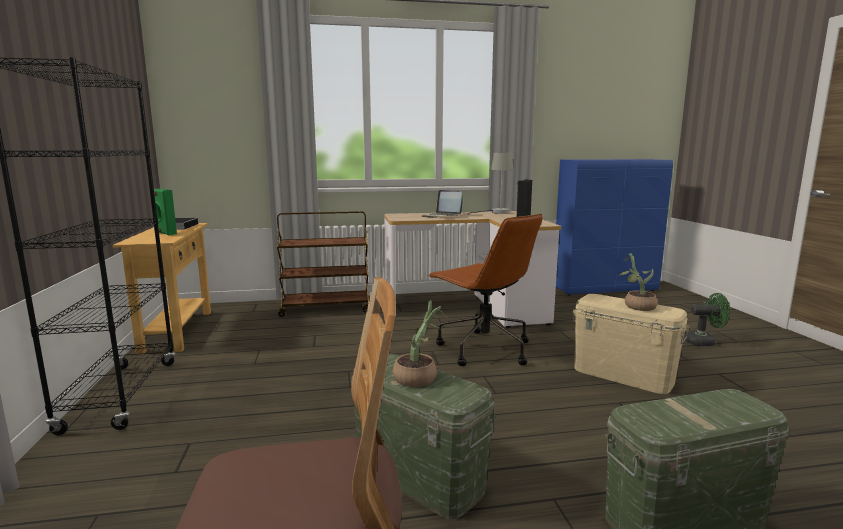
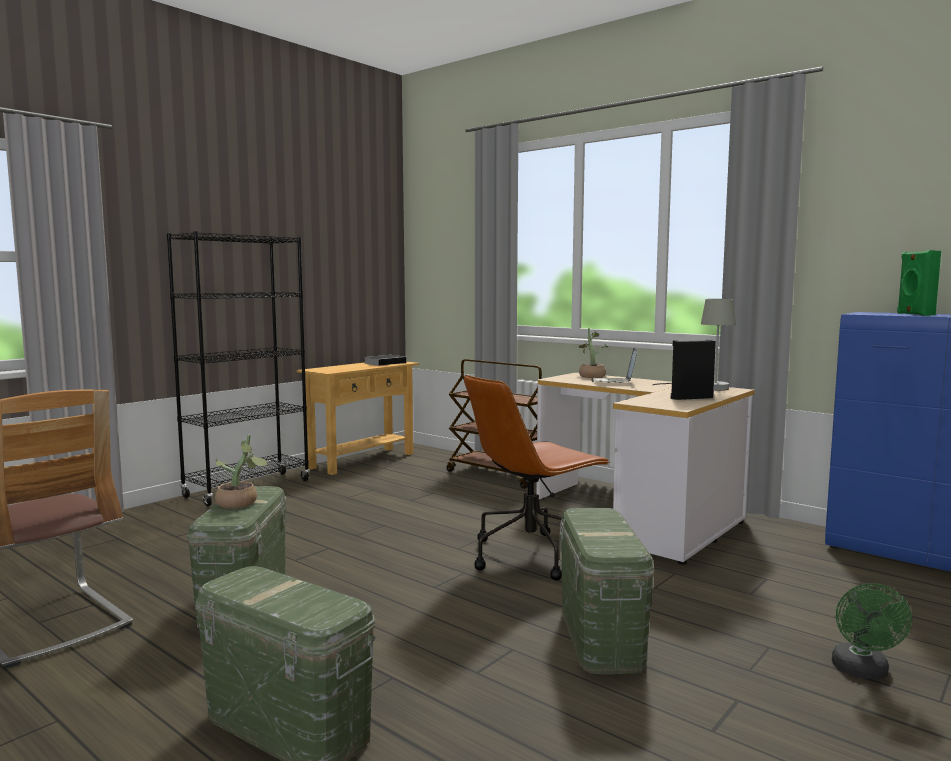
camera: 50 degrees right, 5 degrees down
green speaker [149,189,177,236] -> green speaker moved to [897,250,941,316]
brown office chair [428,213,543,366] -> brown office chair turned 45 degrees clockwise [464,375,610,581]
beige storage box [573,294,690,394] -> green storage box [559,508,654,674]
potted plant [618,253,658,311] -> potted plant moved to [579,328,608,378]
green fan [685,293,730,346] -> green fan turned 45 degrees clockwise [832,583,912,679]

